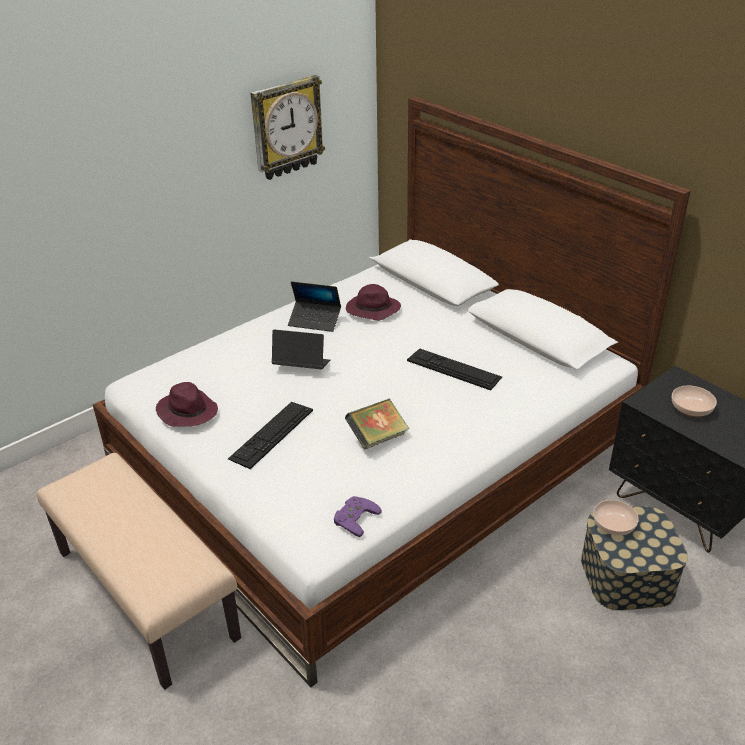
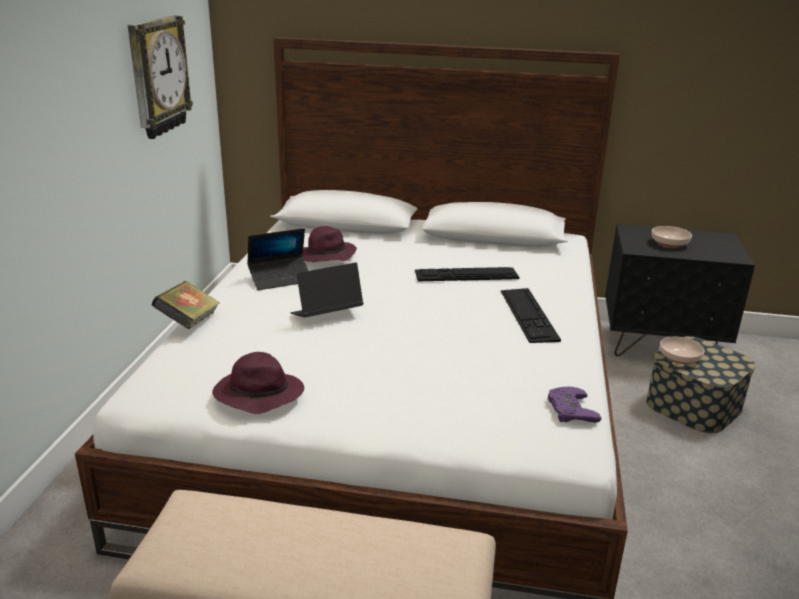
camera: 40 degrees left, 10 degrees down
keyboard [228,402,313,469] -> keyboard moved to [501,288,561,343]
book [345,399,410,450] -> book moved to [152,281,220,329]

